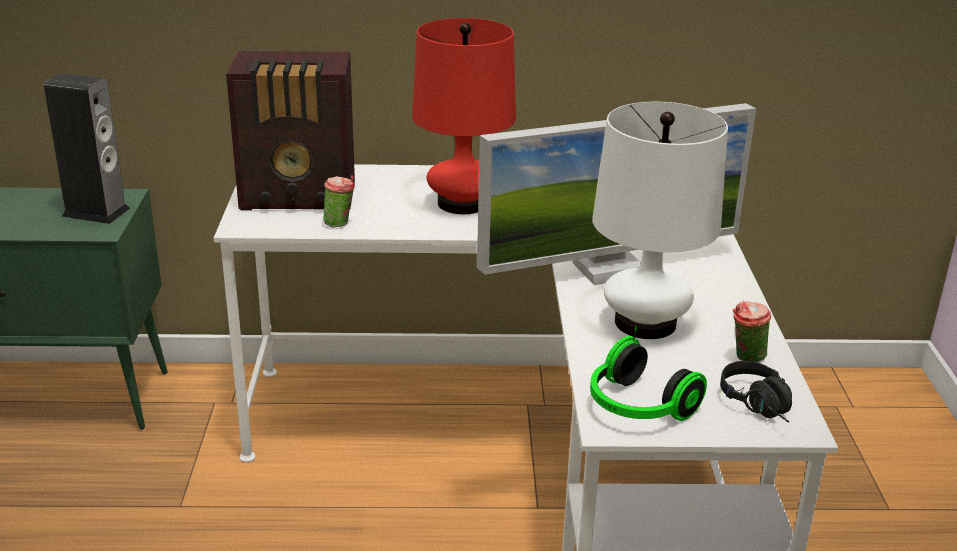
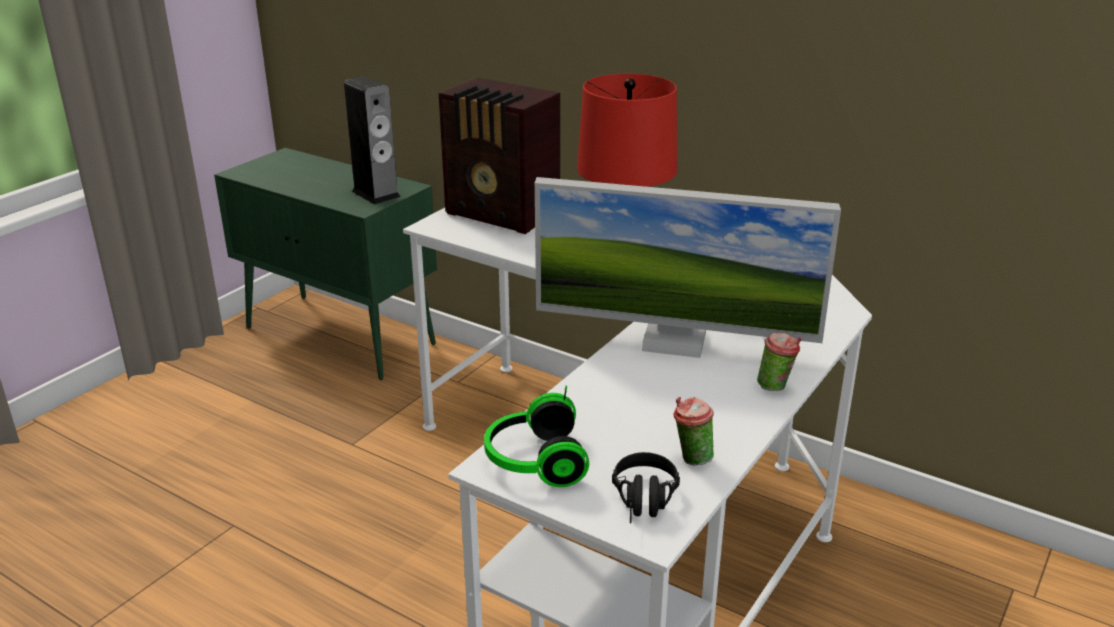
camera: 35 degrees right, 0 degrees up
cup [323,175,355,228] -> cup moved to [757,333,801,391]
white table lamp [592,102,728,339] -> none

